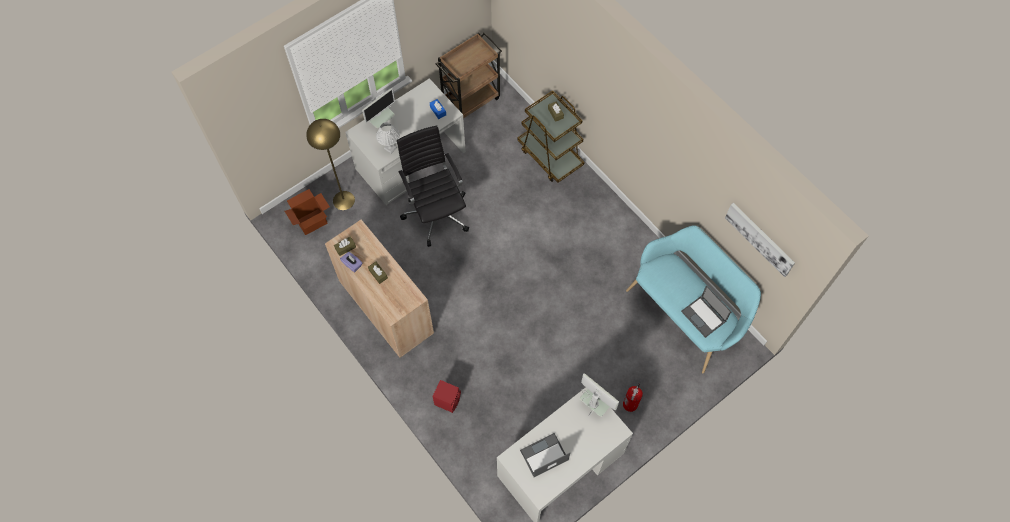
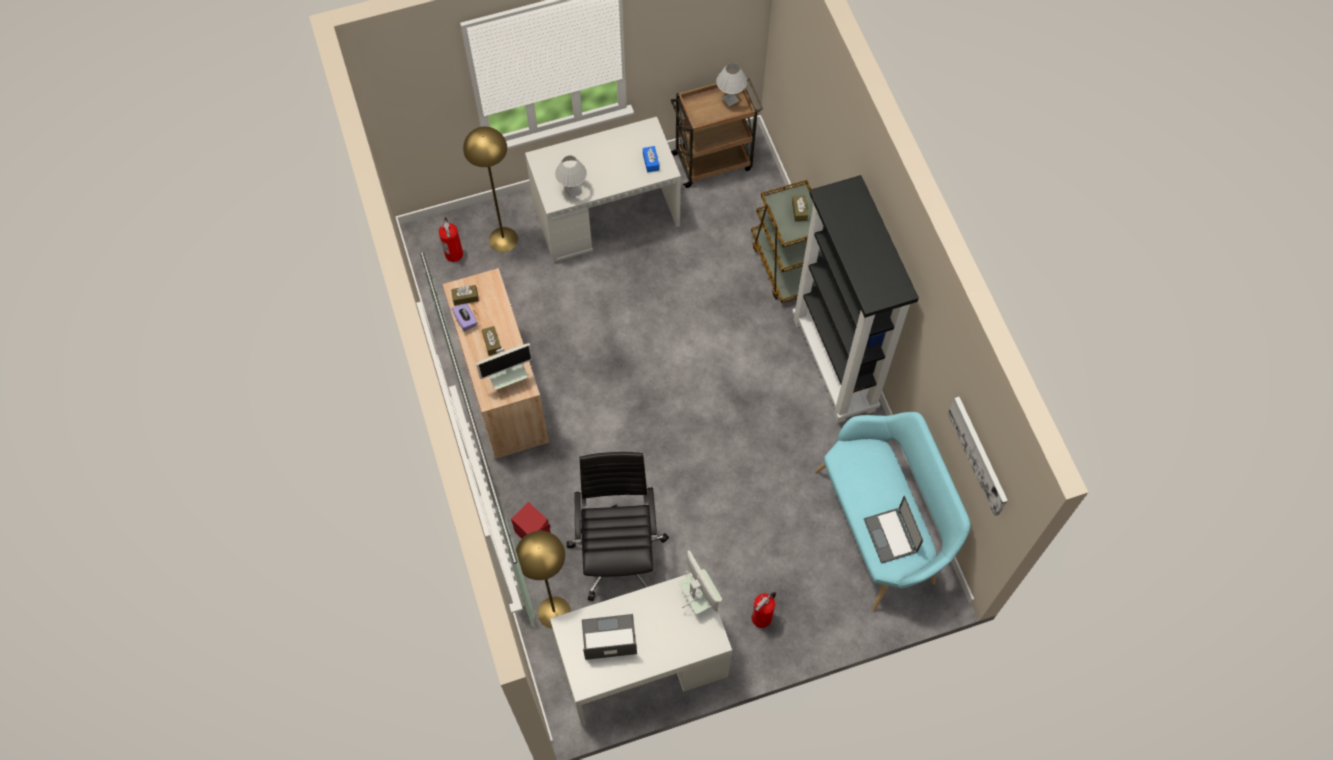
camera: 20 degrees right, 0 degrees up
cardboard box [285,189,330,235] -> fire extinguisher [439,217,463,262]
monitor [362,88,395,128] -> monitor moved to [476,343,533,390]
black office chair [397,126,469,247] -> black office chair moved to [567,452,669,601]
none -> yellow floor lamp [516,531,571,629]
none -> white table lamp [716,63,747,106]
none -> black bookcase [792,175,919,423]

